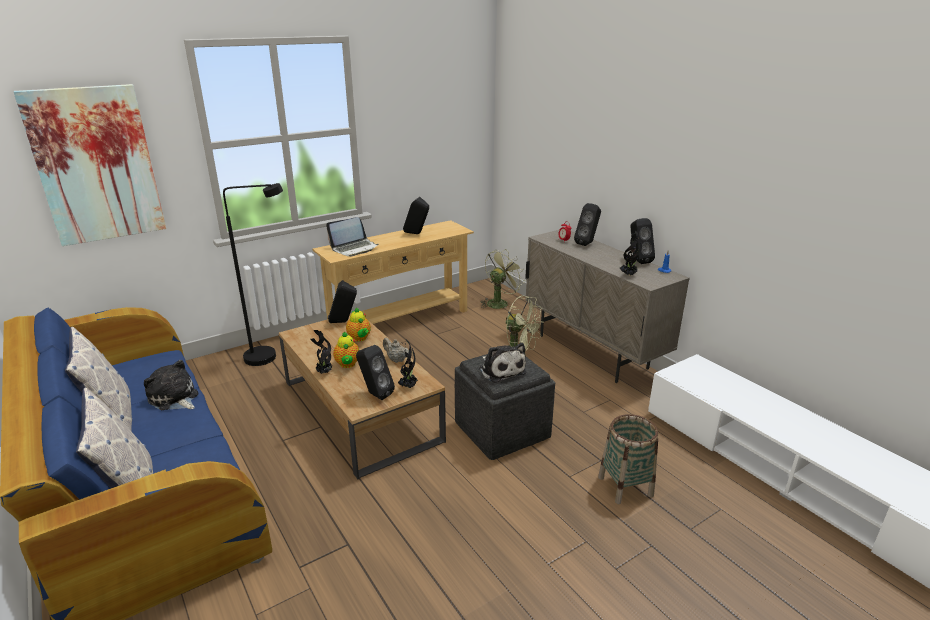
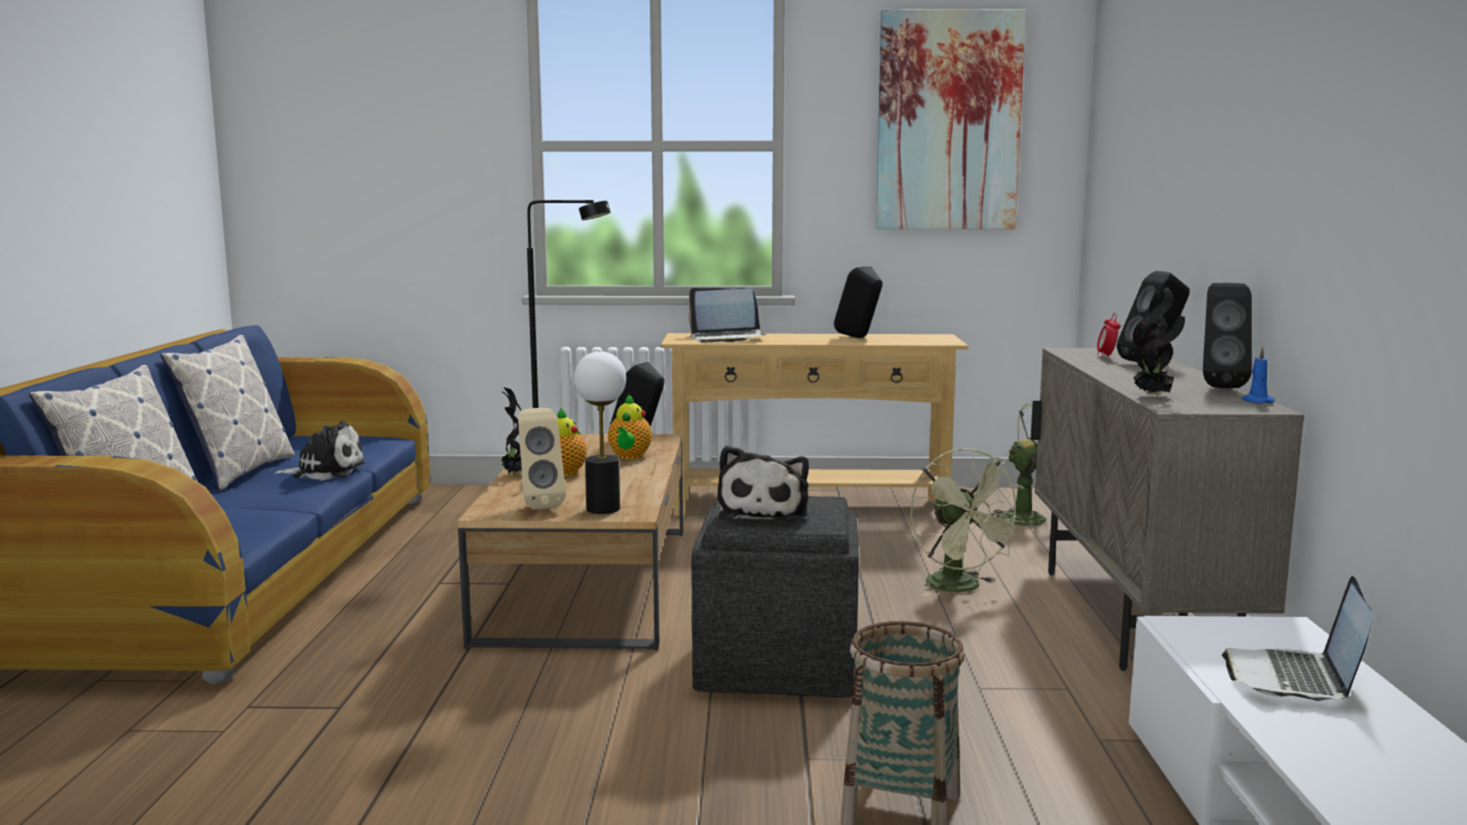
camera: 35 degrees right, 15 degrees down
picture [13,84,166,246] -> picture moved to [876,9,1026,229]
plush toy [144,360,198,410] -> plush toy turned 105 degrees clockwise [274,420,365,481]
black speaker [356,345,395,400] -> beige speaker [518,408,566,510]
beige teapot [383,338,409,363] -> none
potted plant [398,339,418,388] -> table lamp [574,351,626,514]
none -> laptop [1222,576,1374,701]

